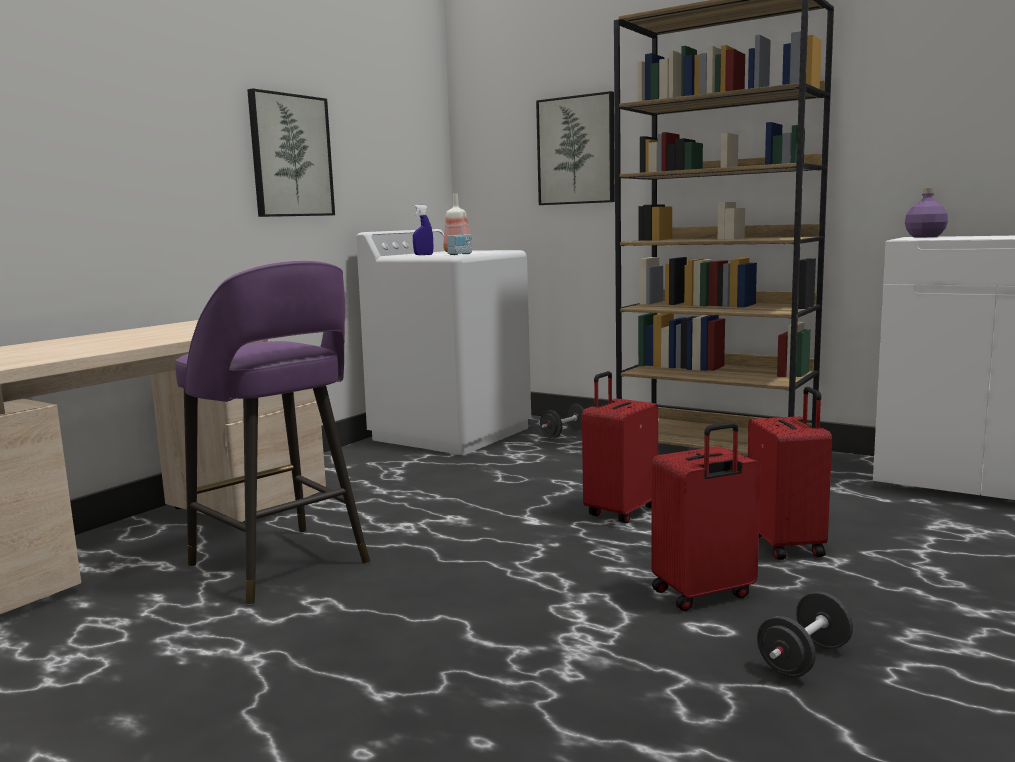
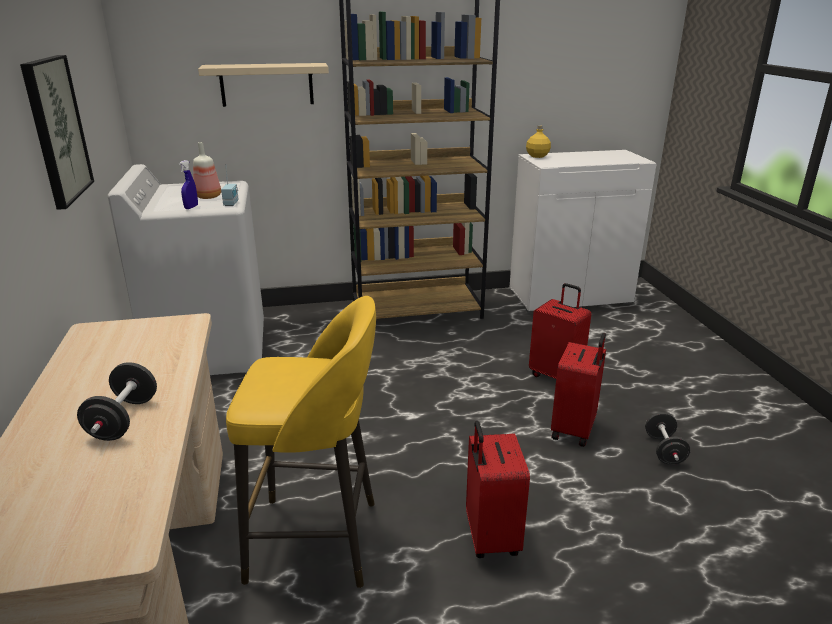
camera: 45 degrees left, 15 degrees up
purple stool [175,261,370,605] -> yellow stool [226,296,376,588]
picture [536,91,615,205] -> beige shelf [198,63,329,107]
black dumbbell [540,404,584,438] -> black dumbbell moved to [77,362,157,441]
red suitcase [582,371,658,523] -> red suitcase moved to [466,421,530,558]
purple bottle [905,188,948,237] -> yellow bottle [526,125,551,158]

